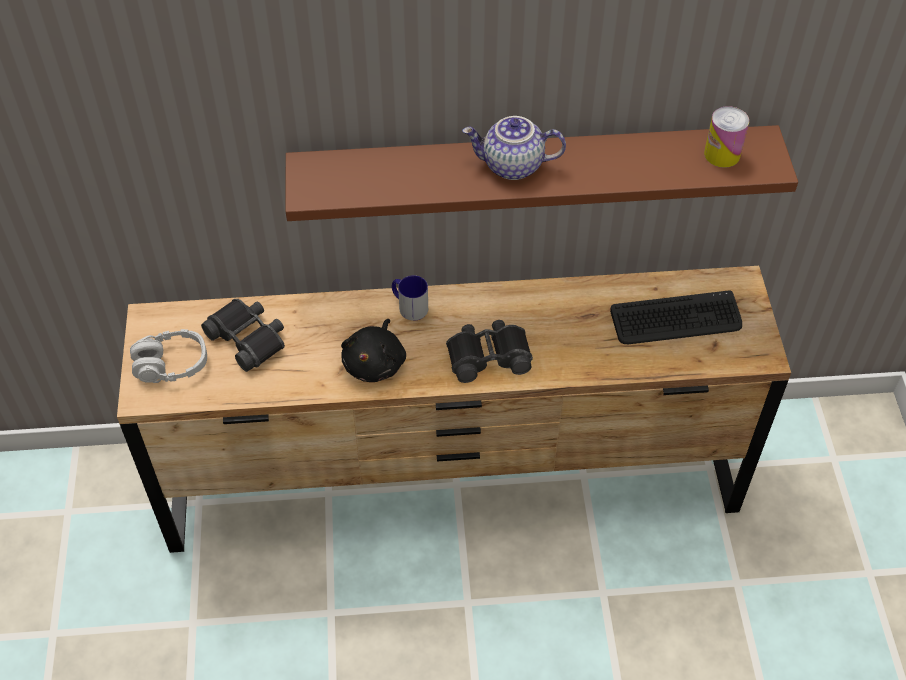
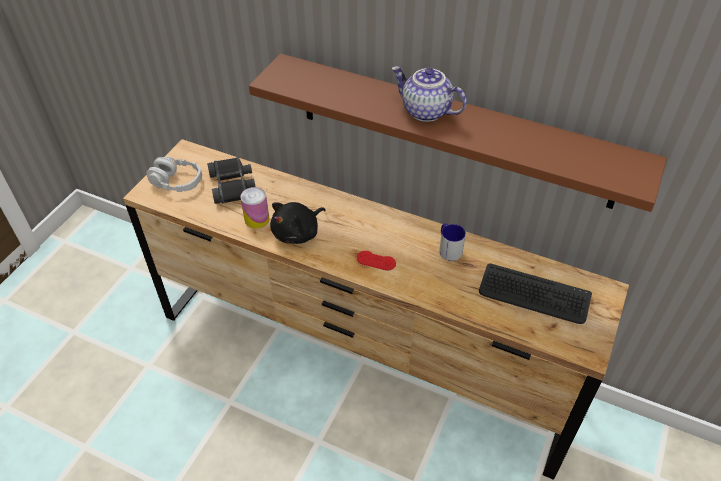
camera: 30 degrees right, 5 degrees down
mug [392,275,428,321] -> mug moved to [439,224,466,261]
black binoculars [446,320,533,383] -> red game controller [357,251,396,271]
can [704,106,749,168] -> can moved to [240,187,269,229]

